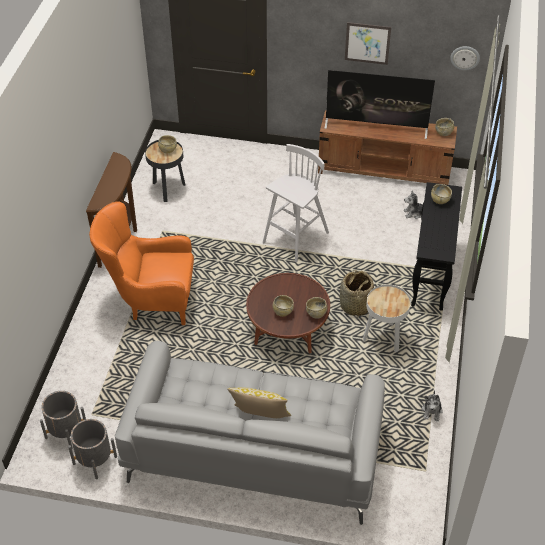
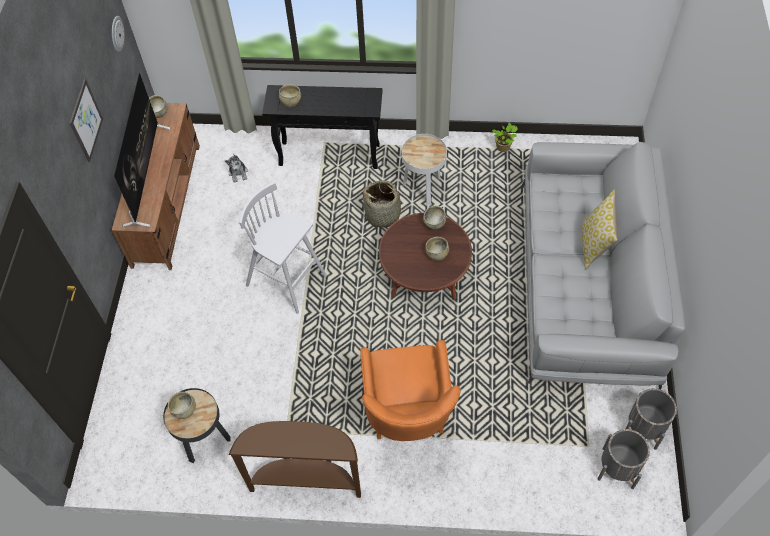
camera: 95 degrees left, 10 degrees up
plush toy [422,390,443,421] -> potted plant [492,123,517,152]

